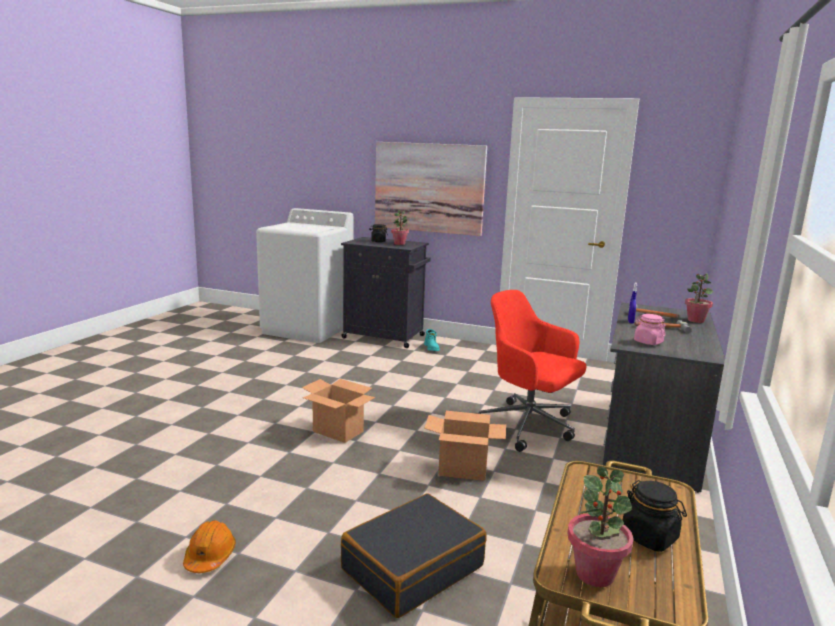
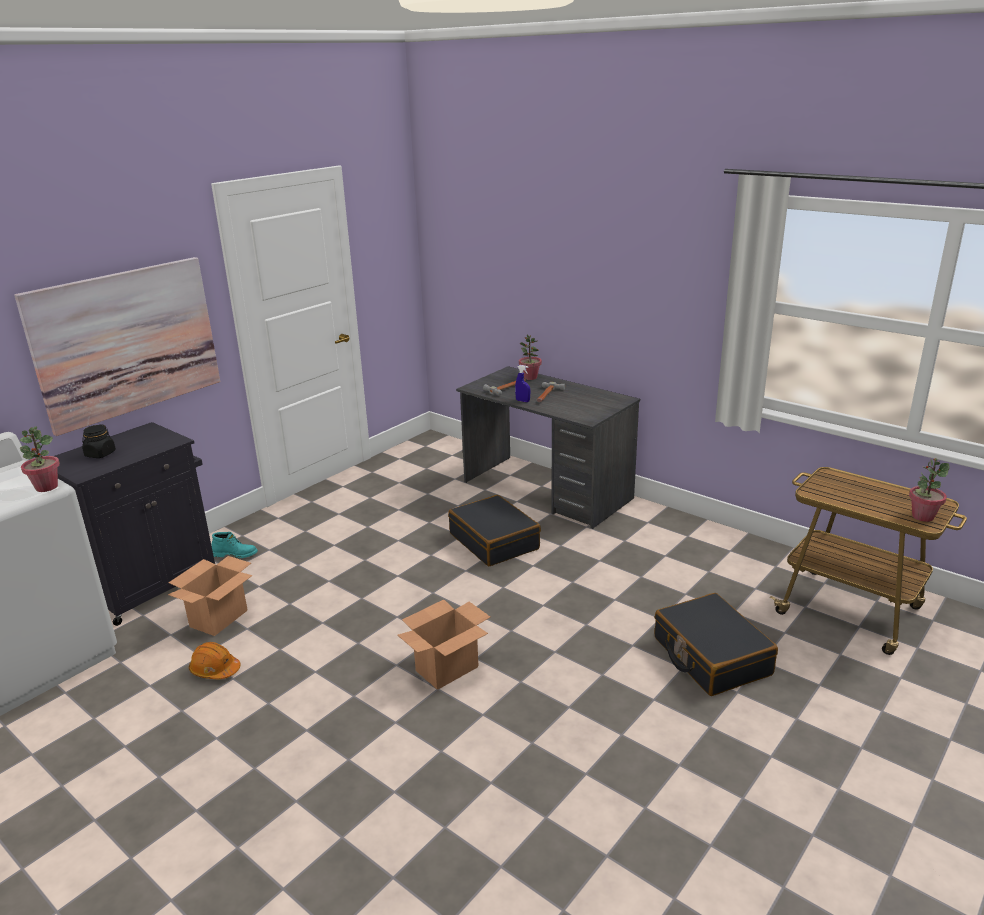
camera: 70 degrees left, 10 degrees up
orange hard hat [183,520,236,573] -> orange hard hat moved to [189,642,241,679]
potted plant [391,210,409,245] -> potted plant moved to [20,426,60,492]
cardboard box [424,411,506,481] -> cardboard box moved to [168,556,253,636]
red office chair [476,290,586,452] -> black suitcase [448,495,541,566]
black jar [623,480,687,552] -> none
pink jar [634,314,666,345] -> none

